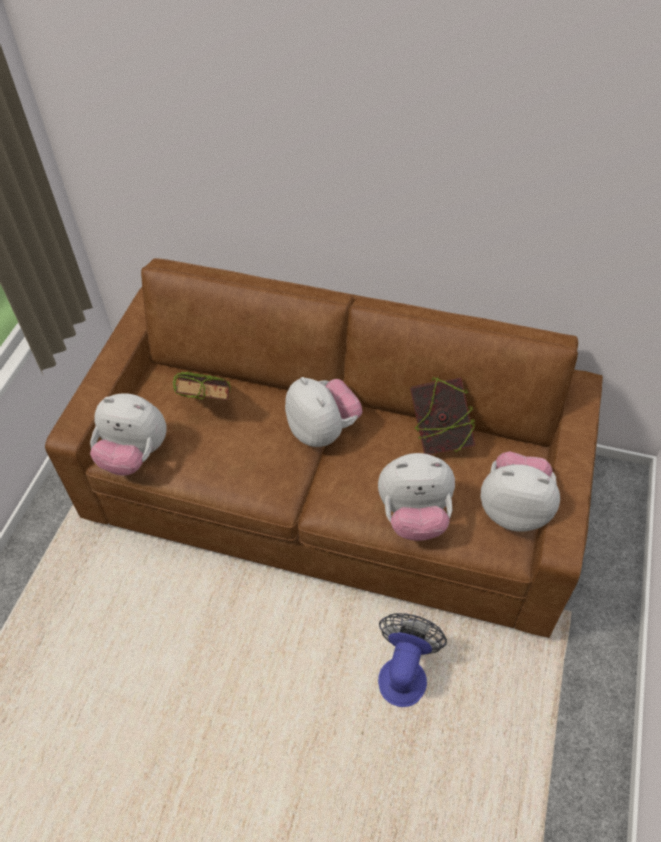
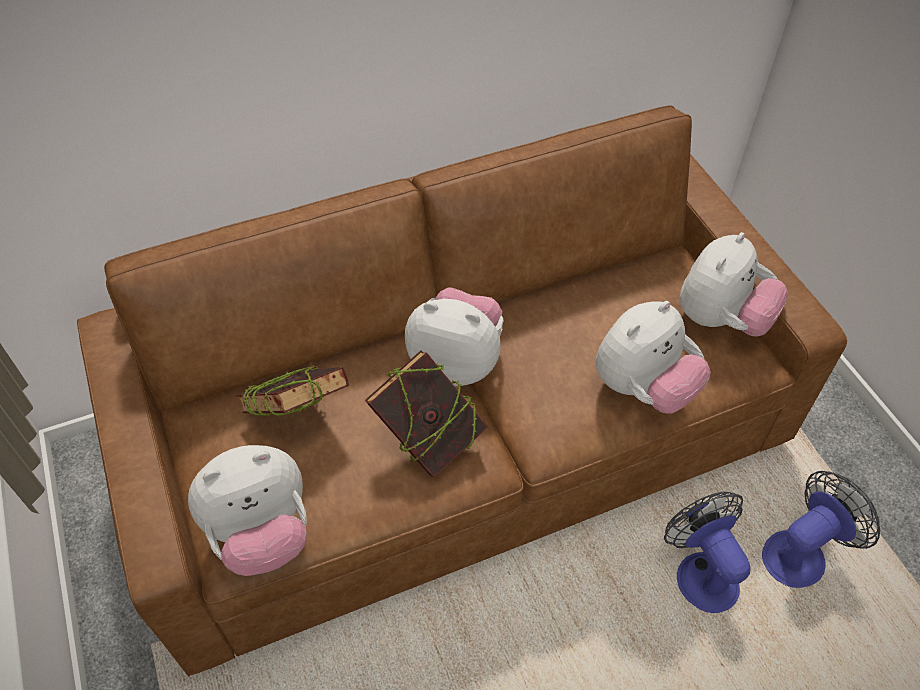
camera: 40 degrees left, 0 degrees up
book [410,377,475,455] -> book moved to [365,350,488,477]
plush toy [481,451,560,532] -> plush toy turned 150 degrees clockwise [680,232,788,337]
none -> fan [762,471,880,588]

